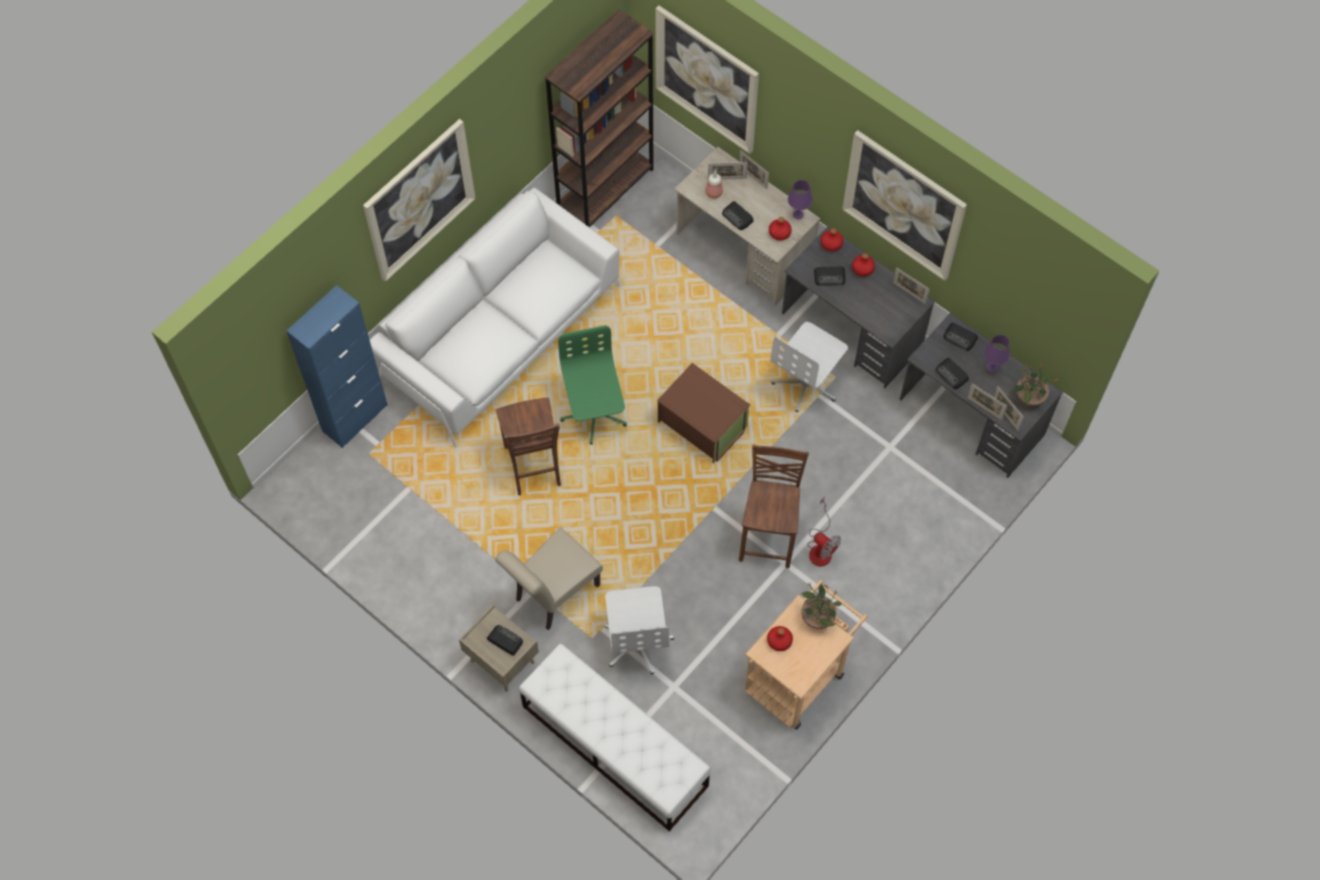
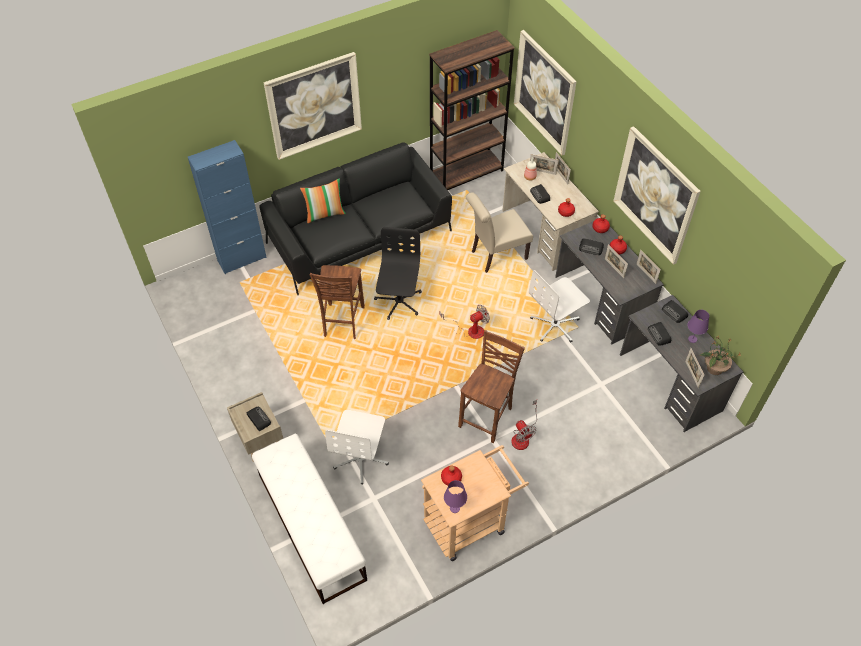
camera: 20 degrees right, 10 degrees down
white sofa [370,188,621,448] -> black sofa [259,142,452,295]
beige chair [495,527,603,630] -> beige chair moved to [466,192,533,273]
green office chair [558,325,627,445] -> black office chair [374,227,422,320]
brown storage box [657,363,750,463] -> fan [440,305,490,339]
purple table lamp [788,180,812,219] -> purple table lamp moved to [444,480,467,513]
potted plant [801,583,842,629] -> none
picture frame [967,384,1007,420] -> picture frame moved to [605,244,628,278]
none -> pillow [300,179,346,223]

